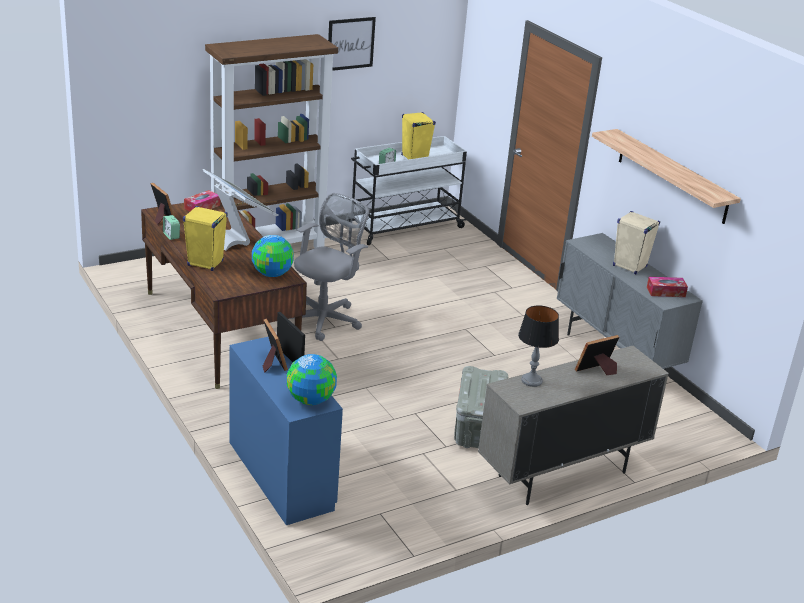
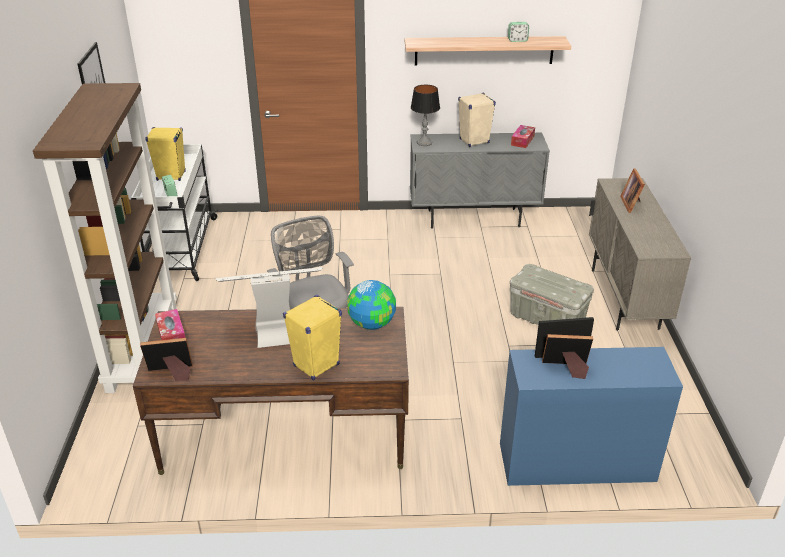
camera: 60 degrees left, 5 degrees up
alarm clock [163,215,180,240] -> alarm clock moved to [508,22,529,42]
globe [286,354,337,405] -> none
table lamp [518,305,559,387] -> table lamp moved to [411,85,440,146]

